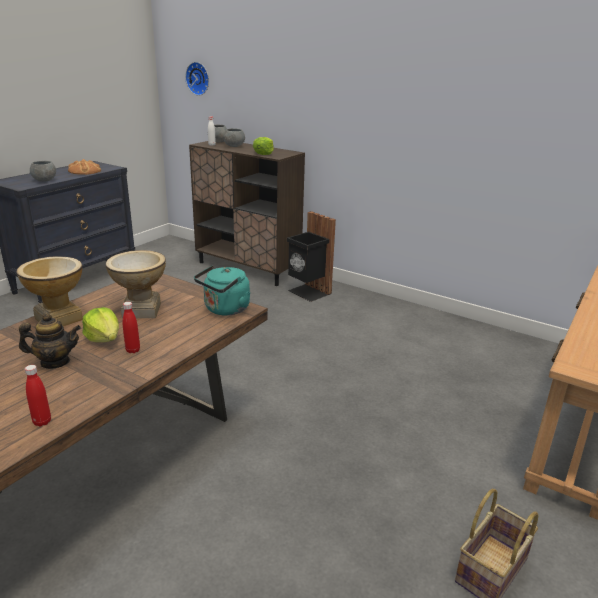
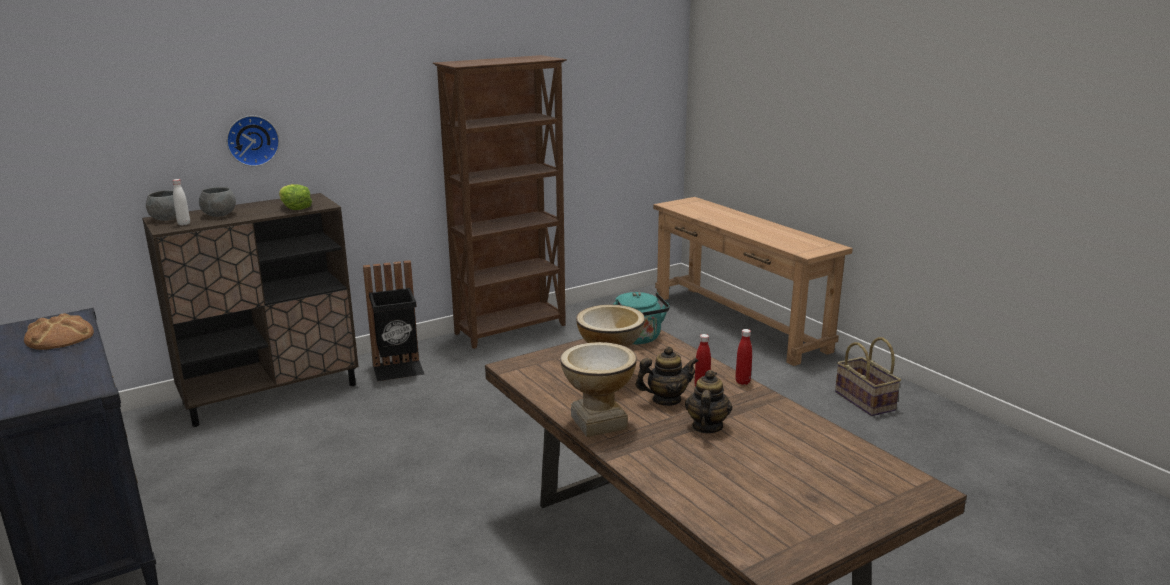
camera: 65 degrees left, 5 degrees down
red bottle [25,365,51,427] -> red bottle moved to [735,329,752,385]
grey bowl [30,161,56,182] -> none
lettuce [82,307,119,342] -> teapot [636,346,698,406]
wall clock [185,62,209,96] -> wall clock moved to [226,115,280,167]
none -> brown bookcase [433,55,567,349]

